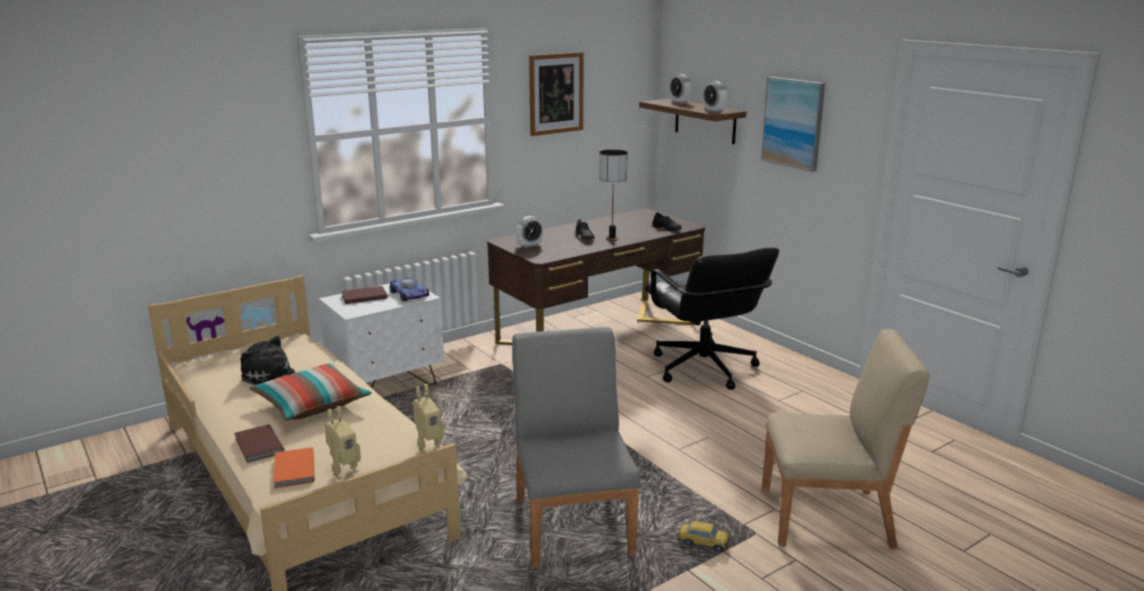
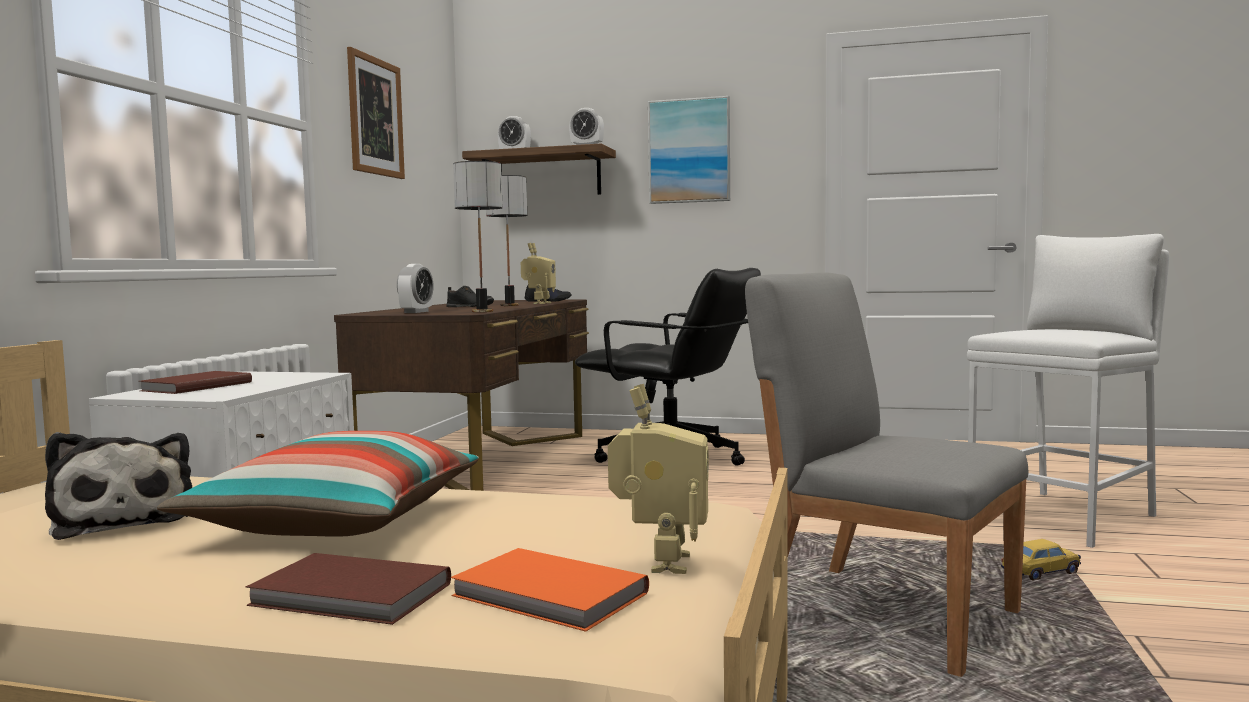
camera: 40 degrees left, 15 degrees down
plush toy [241,336,295,385] -> plush toy turned 120 degrees counterclockwise [45,432,192,540]
toy car [390,277,429,302] -> none
toy robot [413,384,444,454] -> toy robot moved to [521,243,556,304]
beige chair [762,329,930,549] -> white stool [967,234,1169,548]
none -> table lamp [453,161,503,312]

